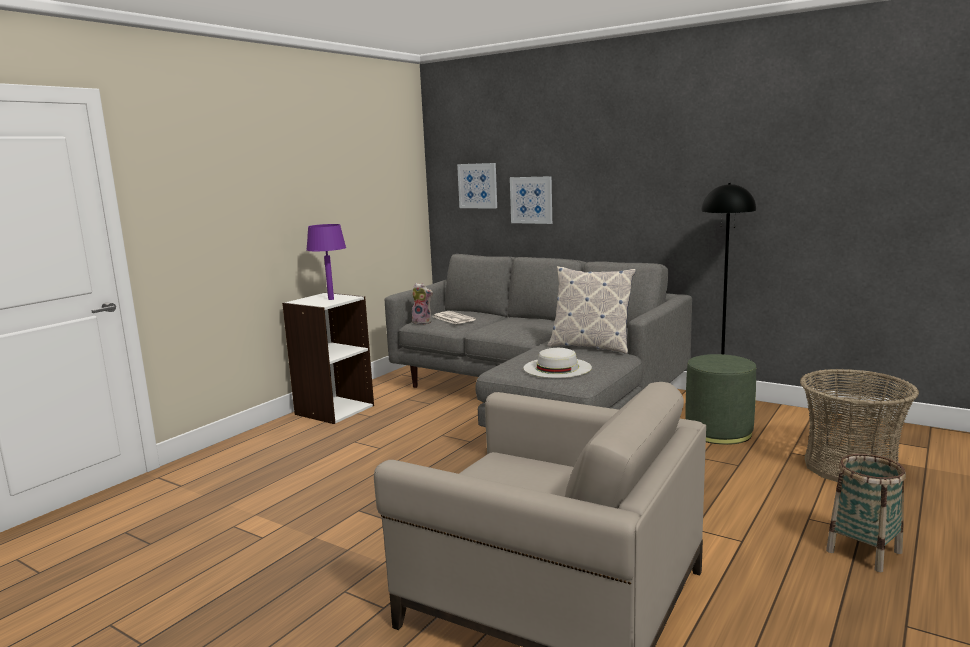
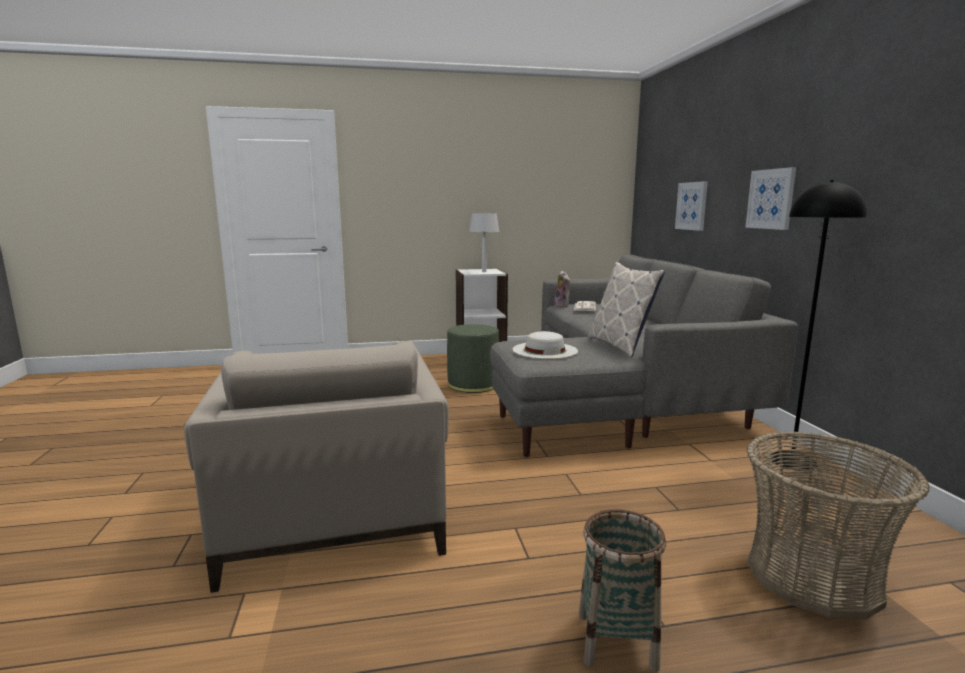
camera: 45 degrees right, 0 degrees up
purple table lamp [306,224,346,300] -> grey table lamp [469,213,499,272]
picture [457,163,497,208] -> picture moved to [745,167,796,230]
green ottoman [685,354,756,445] -> green ottoman moved to [447,324,499,393]

